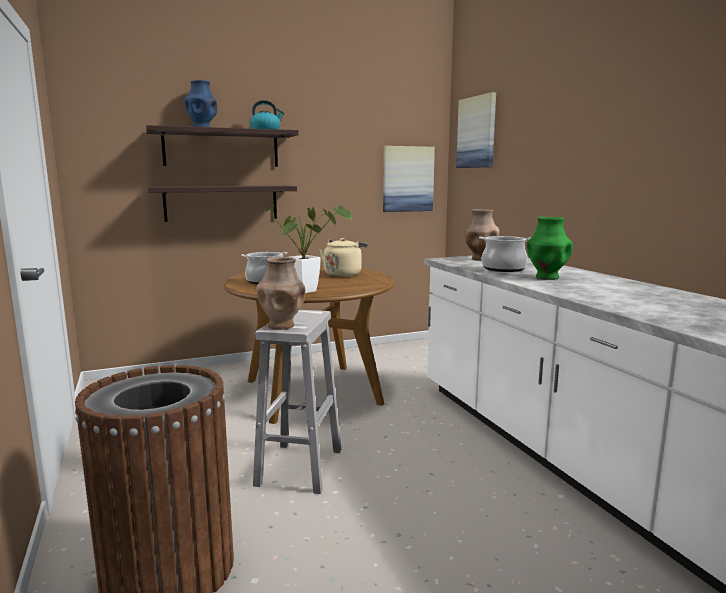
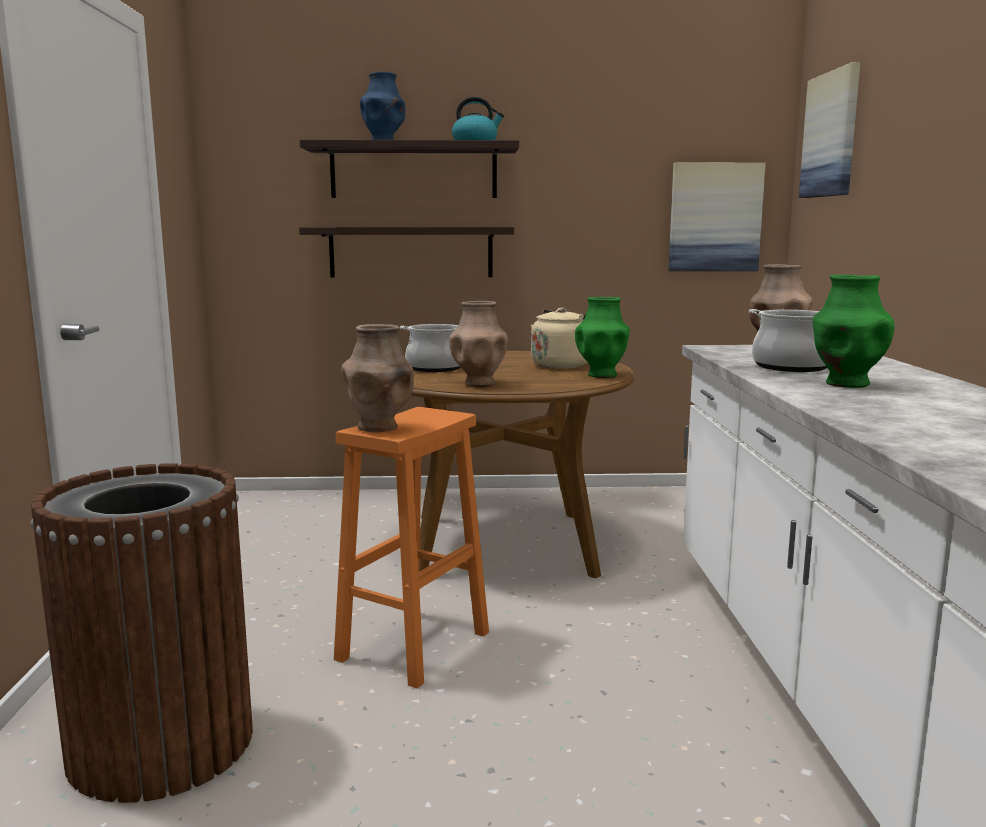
camera: 20 degrees right, 0 degrees up
white stool [253,310,341,494] -> orange stool [334,407,489,688]
potted plant [263,204,352,293] -> brown vase [449,301,508,387]
none -> green vase [575,297,630,378]

